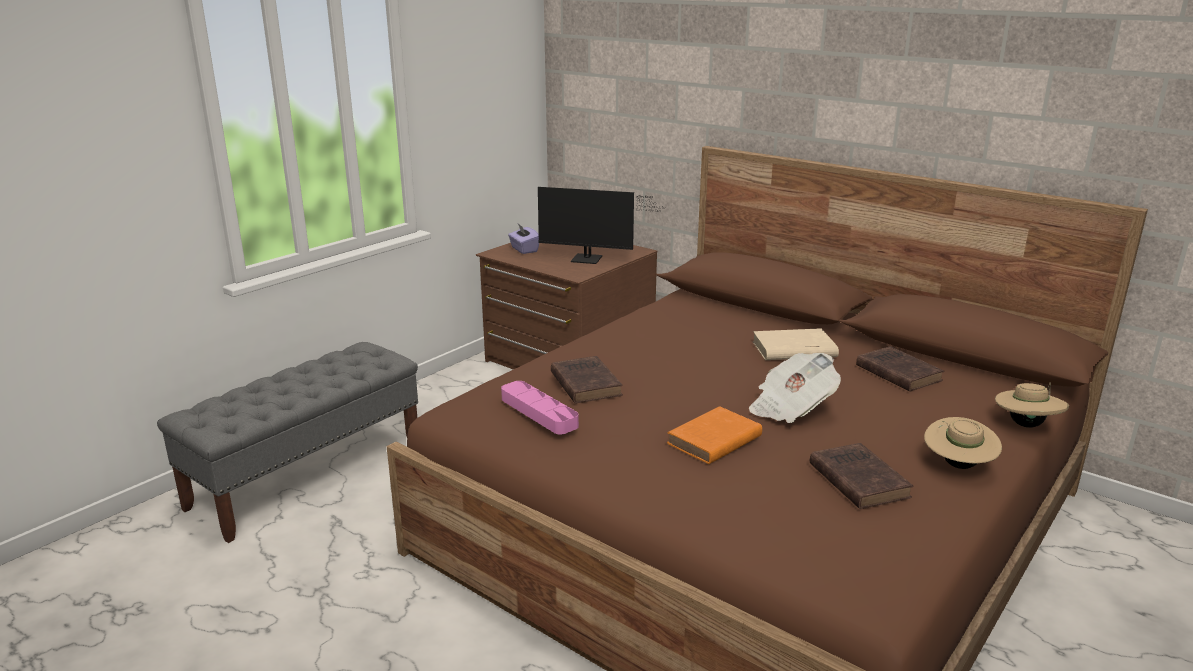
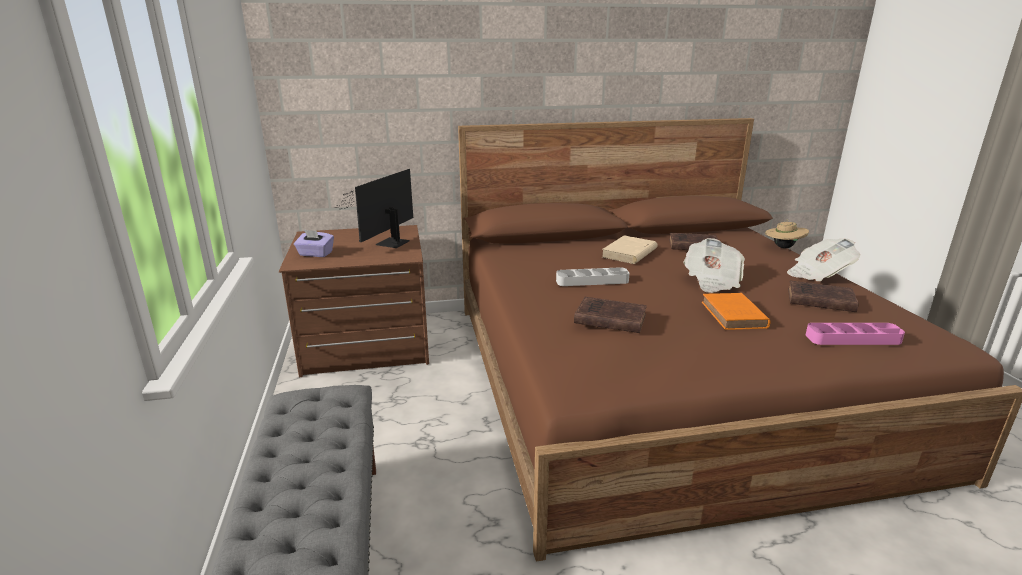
camera: 50 degrees left, 0 degrees up
pink tray [501,381,579,435] -> pink tray moved to [806,323,905,345]
monitor [538,187,666,264] -> monitor turned 150 degrees clockwise [336,169,413,248]
beige hat [924,417,1002,469] -> newspaper [787,239,860,281]
none -> grey tray [556,267,629,286]

